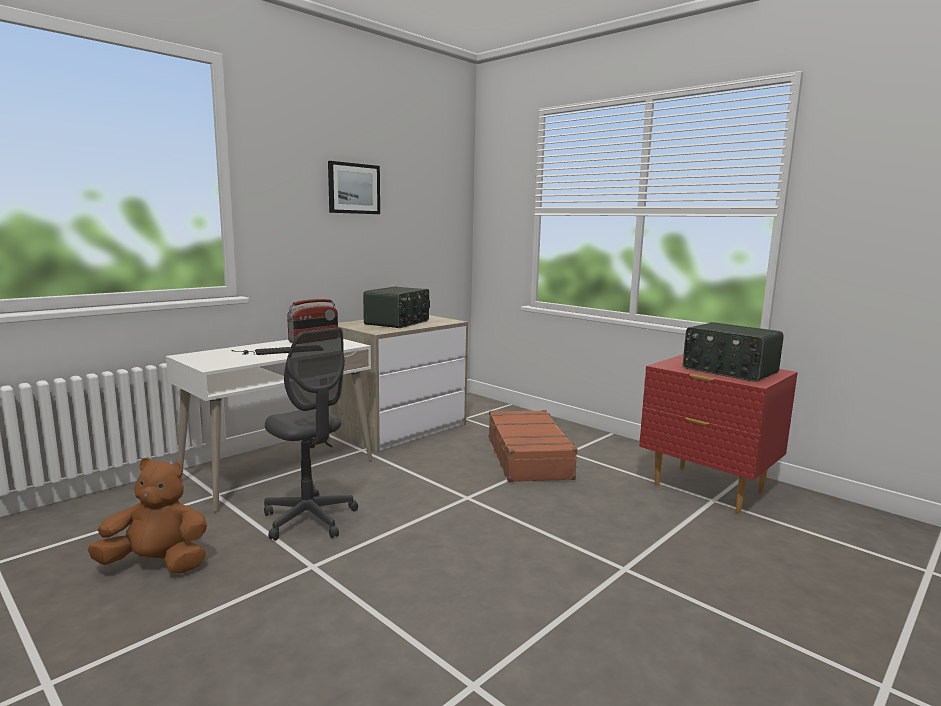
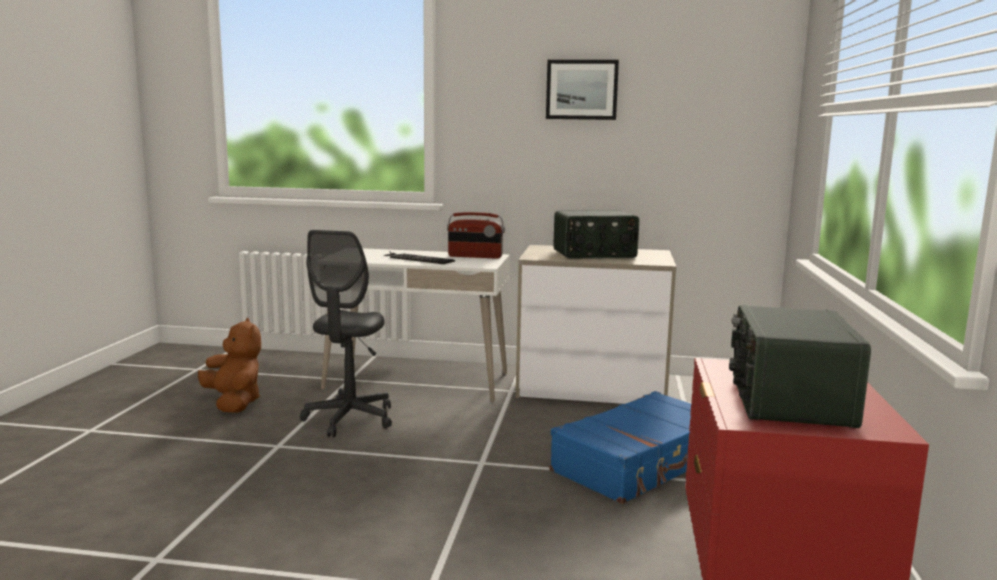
camera: 55 degrees right, 0 degrees up
brown suitcase [489,410,578,482] -> blue suitcase [549,391,691,504]

